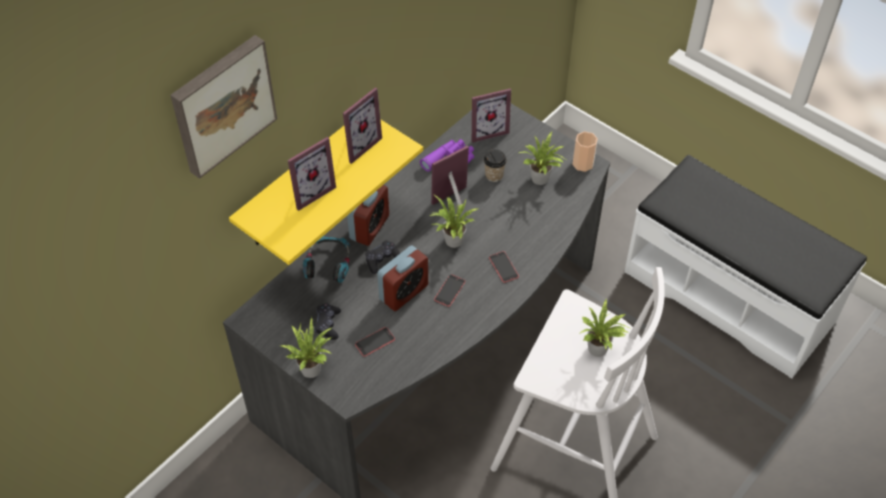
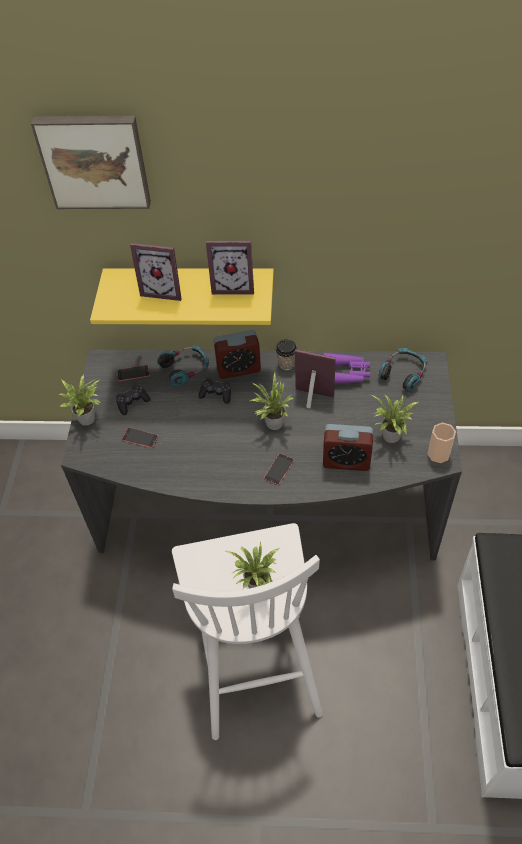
camera: 55 degrees right, 0 degrees up
alarm clock [377,245,428,311] -> alarm clock moved to [323,424,373,471]
phone [434,274,465,307] -> phone moved to [117,365,150,381]
picture frame [472,88,511,143] -> headphones [379,348,427,392]
cup [484,149,507,182] -> cup moved to [275,339,297,370]

